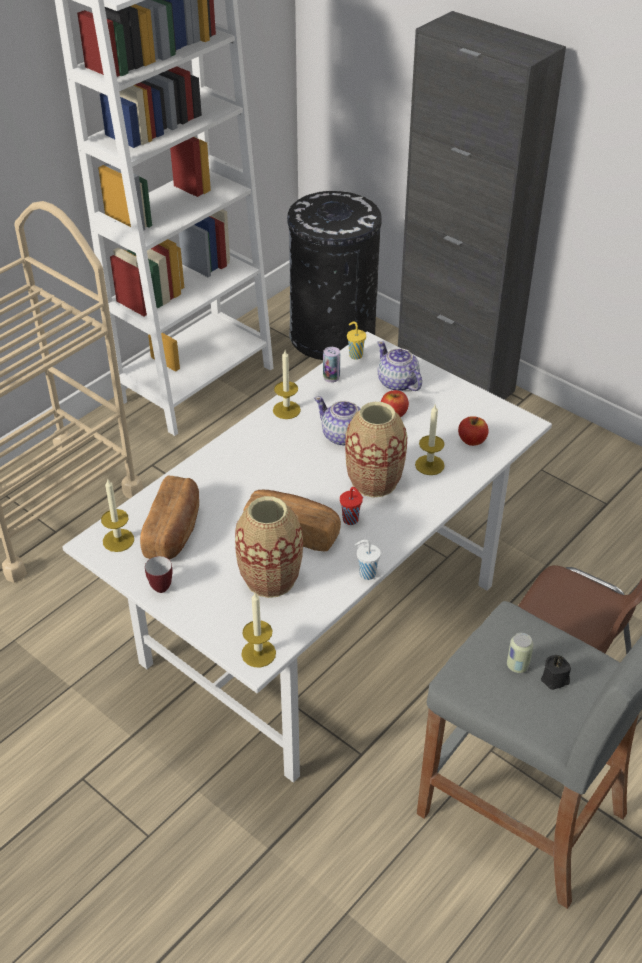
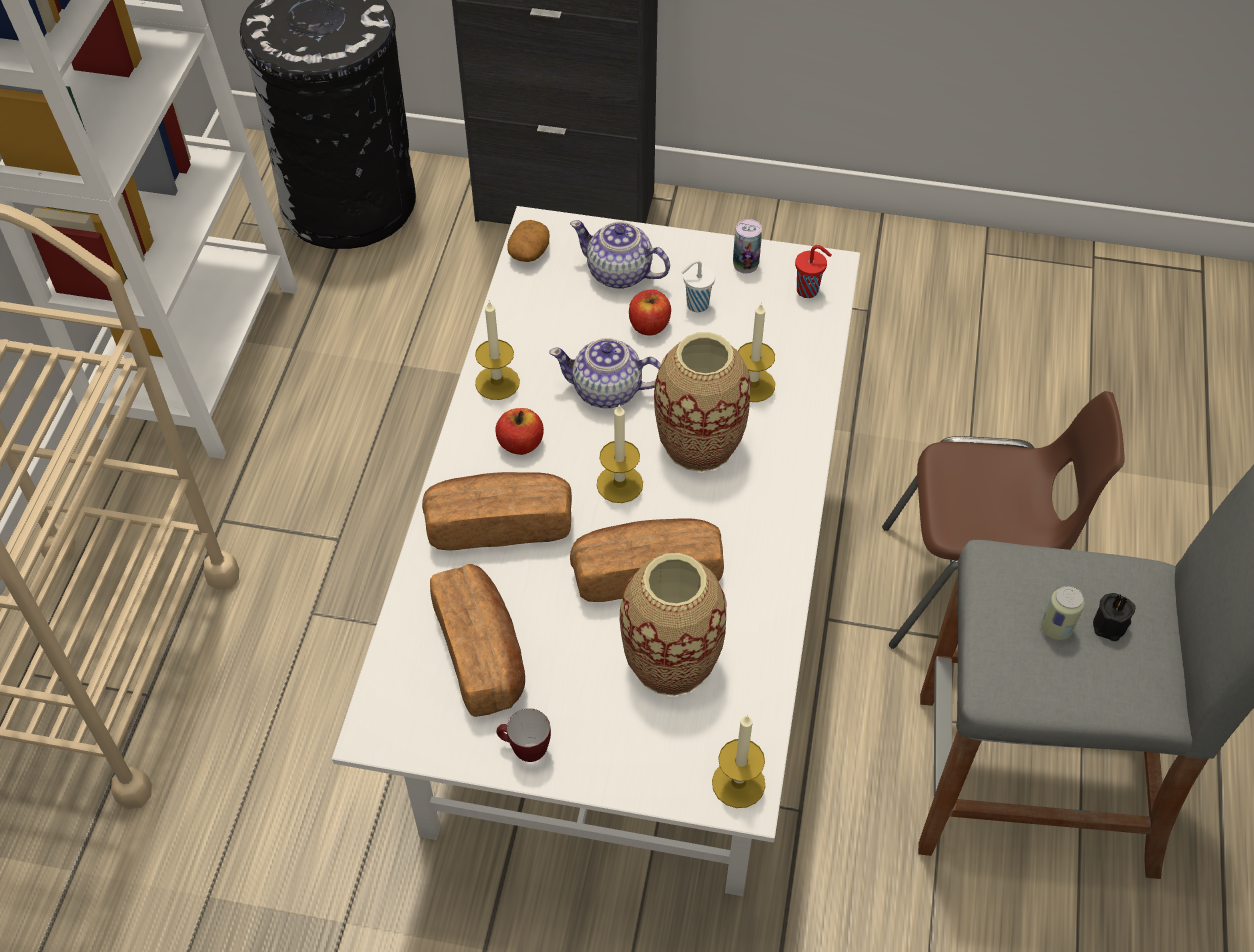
camera: 30 degrees left, 10 degrees up
candle [101,478,134,552] -> candle moved to [597,404,643,503]
can [323,347,340,383] -> can moved to [733,219,762,274]
red cup [340,487,363,525] -> red cup moved to [795,245,832,298]
yellow cup [347,321,366,360] -> potato [507,220,549,262]
white cup [355,539,381,580] -> white cup moved to [681,260,715,313]
apple [458,416,488,446] -> apple moved to [495,408,544,455]
none -> bread [422,472,572,550]

